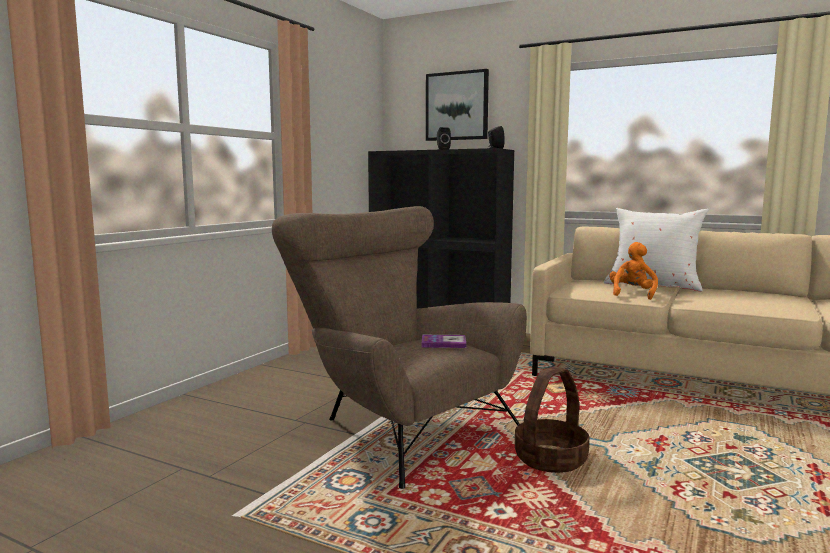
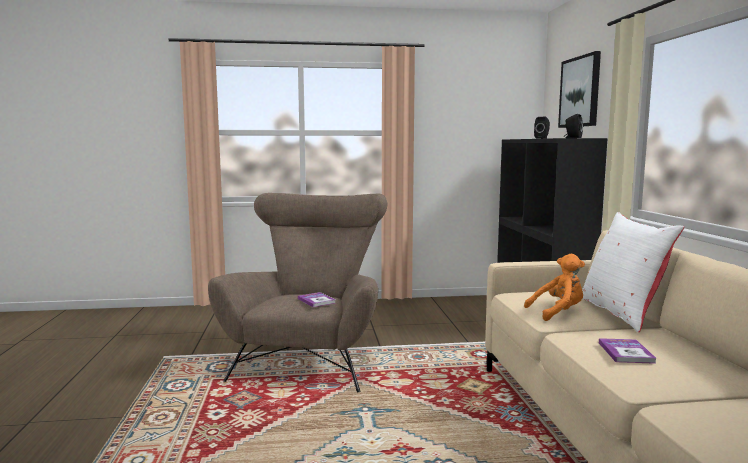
camera: 55 degrees right, 0 degrees up
basket [515,366,589,473] -> none
none -> book [599,338,656,364]

